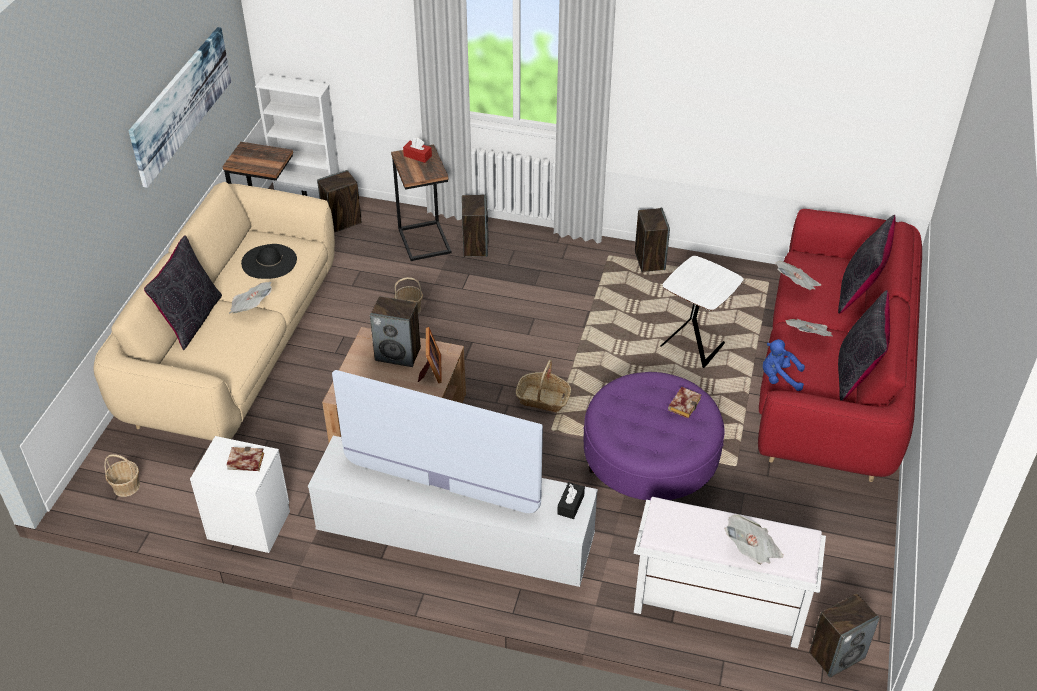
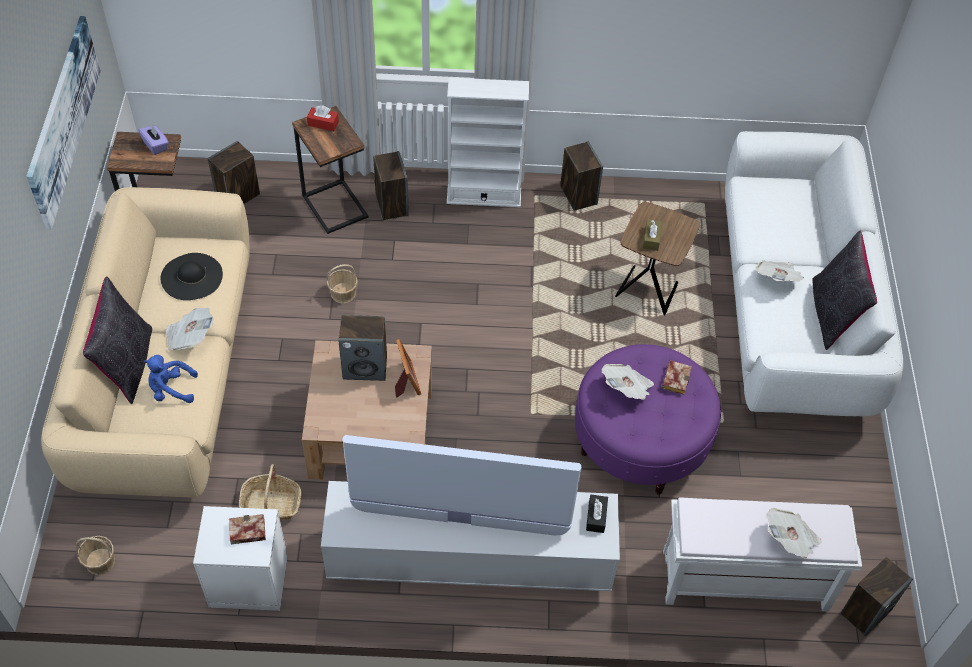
camera: 15 degrees left, 10 degrees up
white bookcase [255,74,339,199] -> white bookcase moved to [447,78,529,207]
basket [516,360,571,412] -> basket moved to [239,464,301,520]
white side table [661,256,743,368] -> brown side table [615,202,700,315]
red sofa [758,209,922,482] -> white sofa [725,131,903,417]
blue plush toy [763,339,805,391] -> blue plush toy moved to [144,355,198,403]
newspaper [776,261,821,290] -> newspaper moved to [602,364,654,400]
black pillow [838,215,896,314] -> none
none -> purple tissue box [138,125,169,155]
none -> brown tissue box [643,219,662,251]

